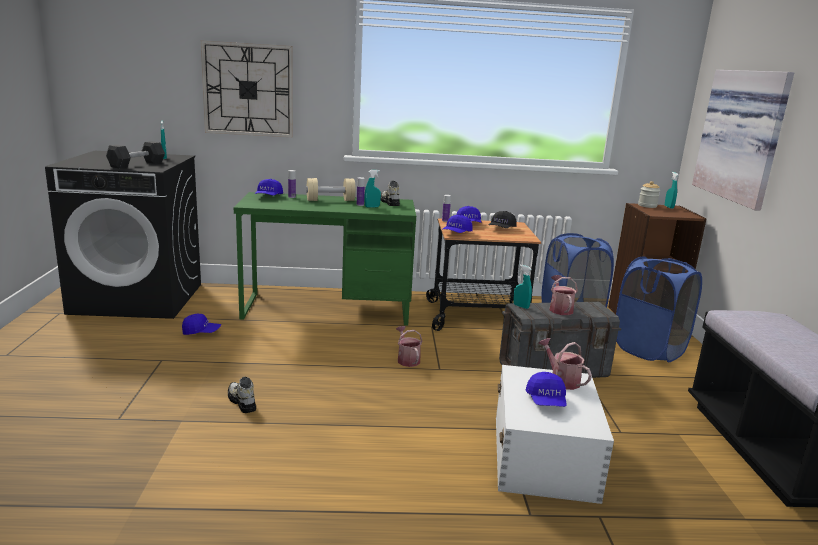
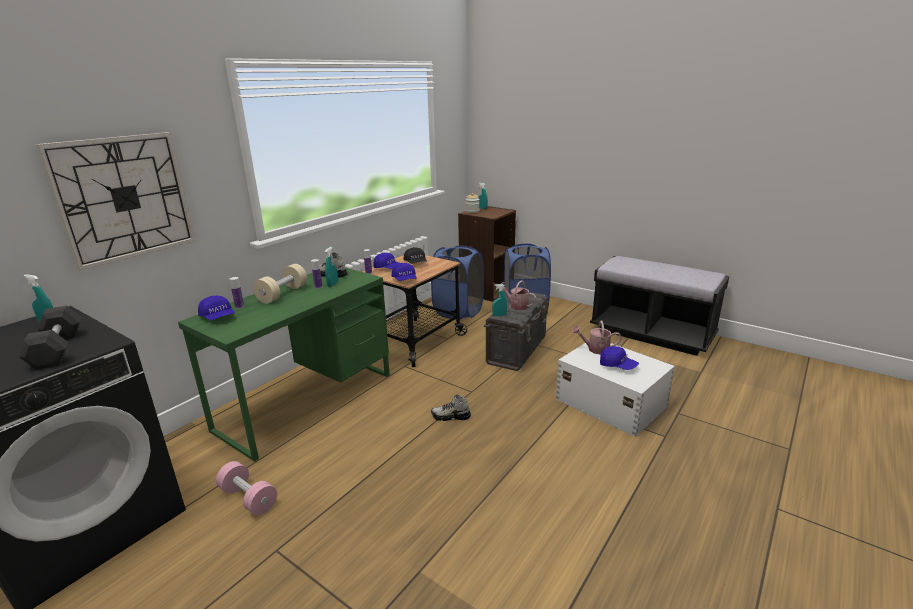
camera: 50 degrees left, 5 degrees up
blue cap [182,314,221,335] -> pink dumbbell [216,461,277,515]
shoe [228,377,256,413] -> shoe moved to [431,394,471,421]
watering can [396,326,423,367] -> none
picture [692,70,794,211] -> none

